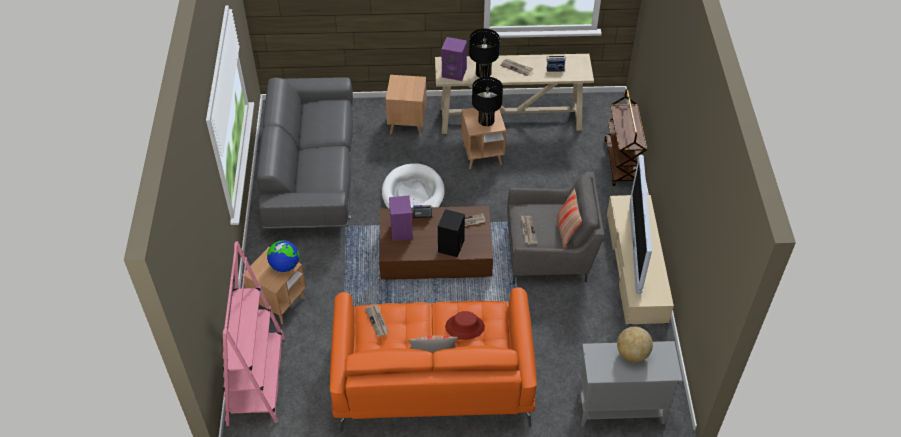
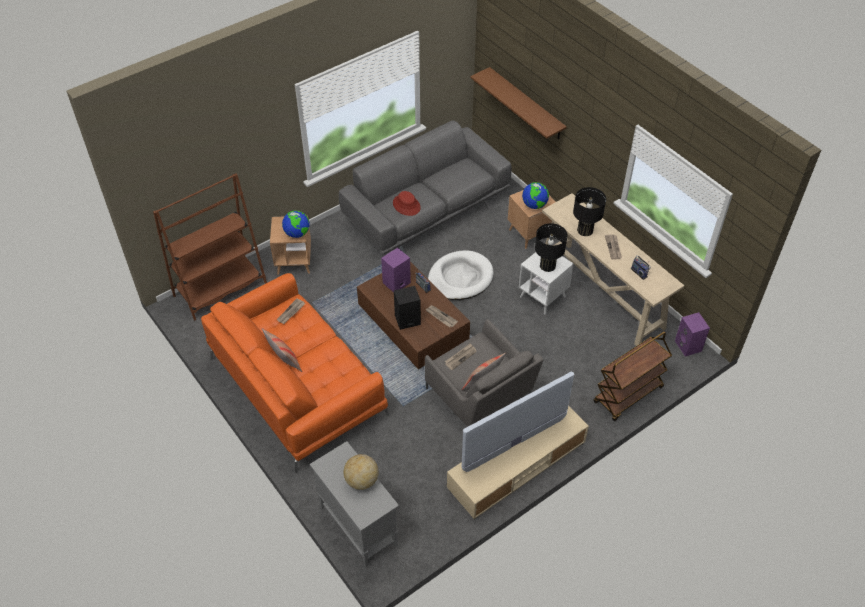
camera: 55 degrees right, 0 degrees up
pink bookcase [223,241,285,426] -> brown bookcase [153,174,267,320]
purple speaker [442,37,467,81] -> purple speaker moved to [675,312,710,357]
red hat [445,311,485,340] -> red hat moved to [393,191,421,216]
brown side table [461,108,506,169] -> white side table [519,252,574,315]
none -> brown shelf [470,67,567,139]
none -> globe [522,182,549,209]

